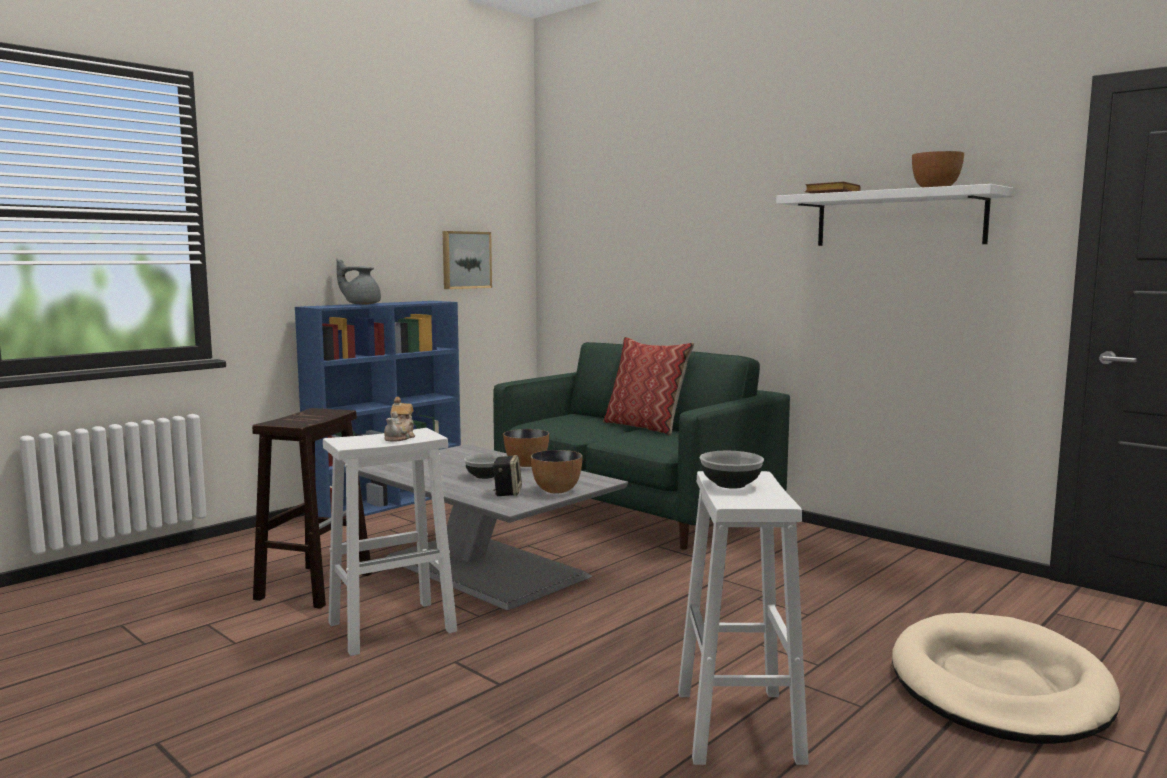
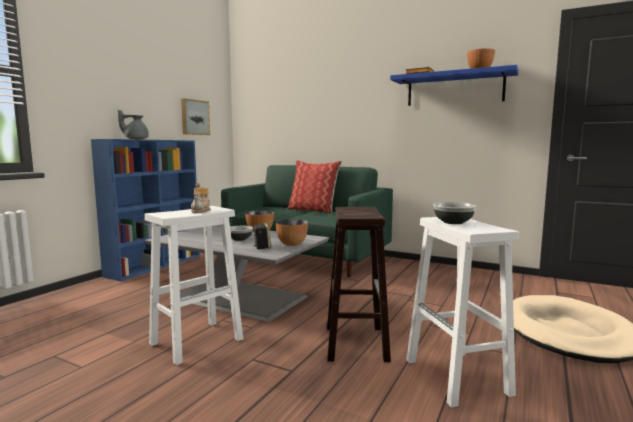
camera: 15 degrees left, 0 degrees up
brown stool [252,408,372,609] -> brown stool moved to [327,207,391,362]
white shelf [776,184,1013,246] -> blue shelf [390,65,519,106]

